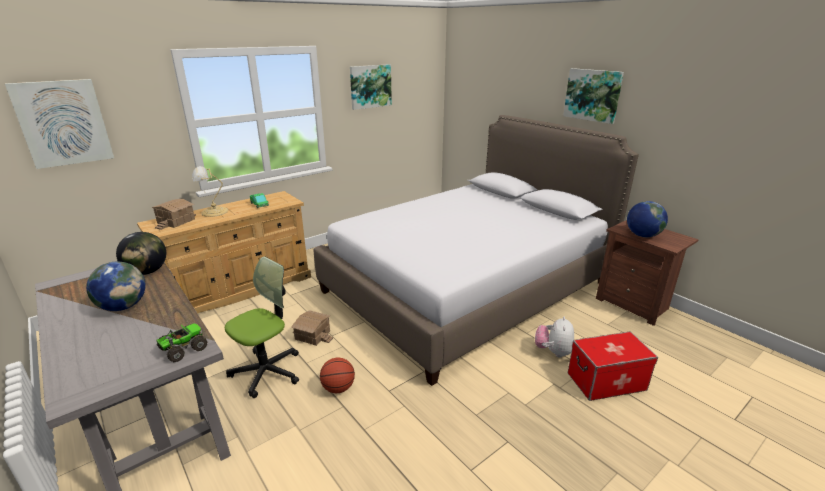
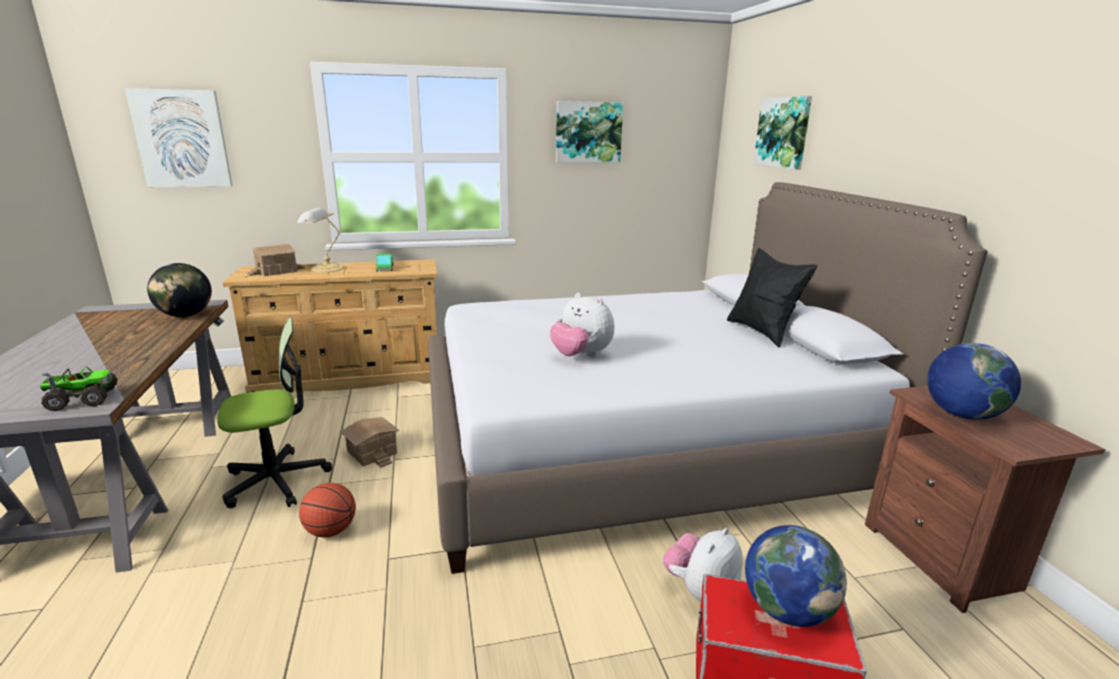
camera: 25 degrees right, 5 degrees down
globe [86,262,146,311] -> globe moved to [745,525,847,627]
picture [563,68,624,124] -> picture moved to [753,96,812,170]
none -> plush toy [550,293,614,357]
none -> black pillow [727,248,818,347]

